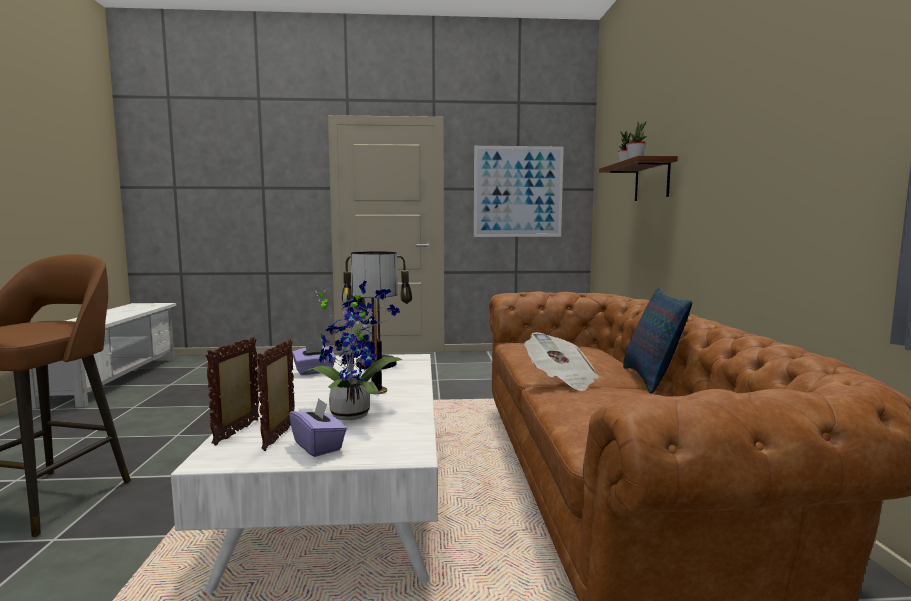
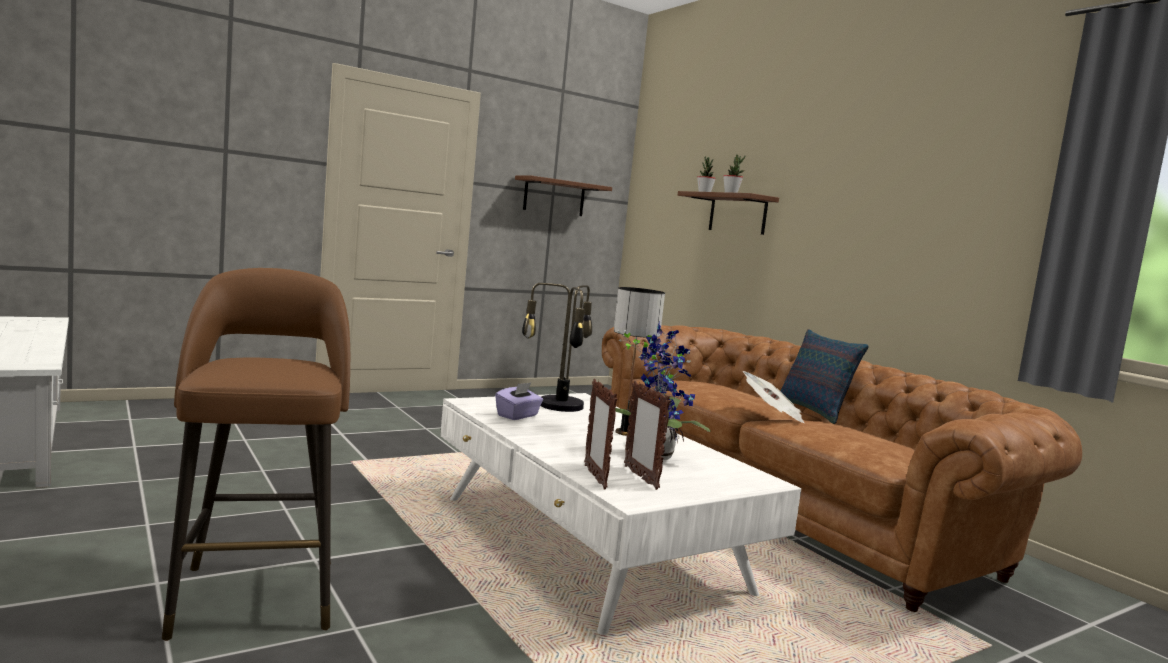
camera: 30 degrees left, 0 degrees up
purple tissue box [289,398,347,457] -> none
picture [474,146,564,237] -> brown shelf [515,175,612,216]

